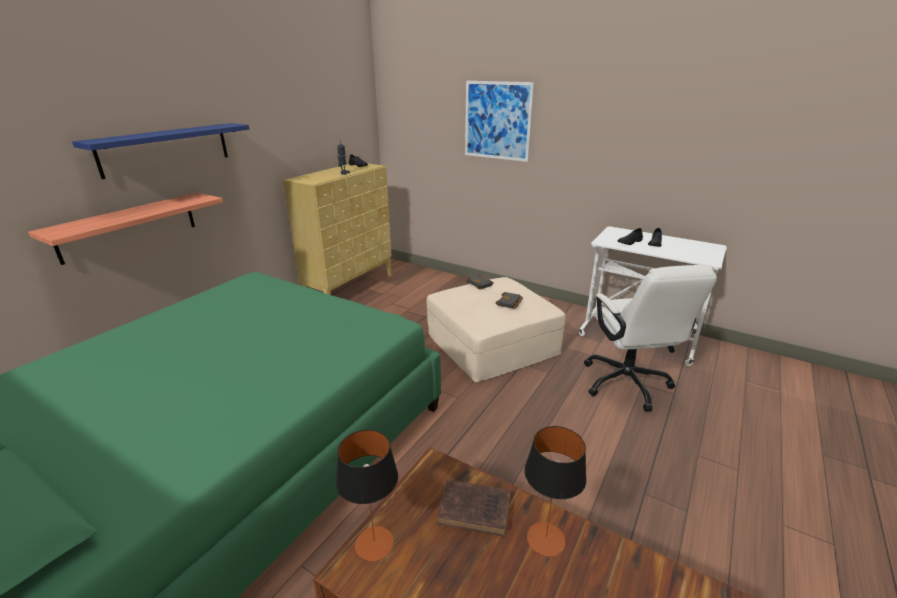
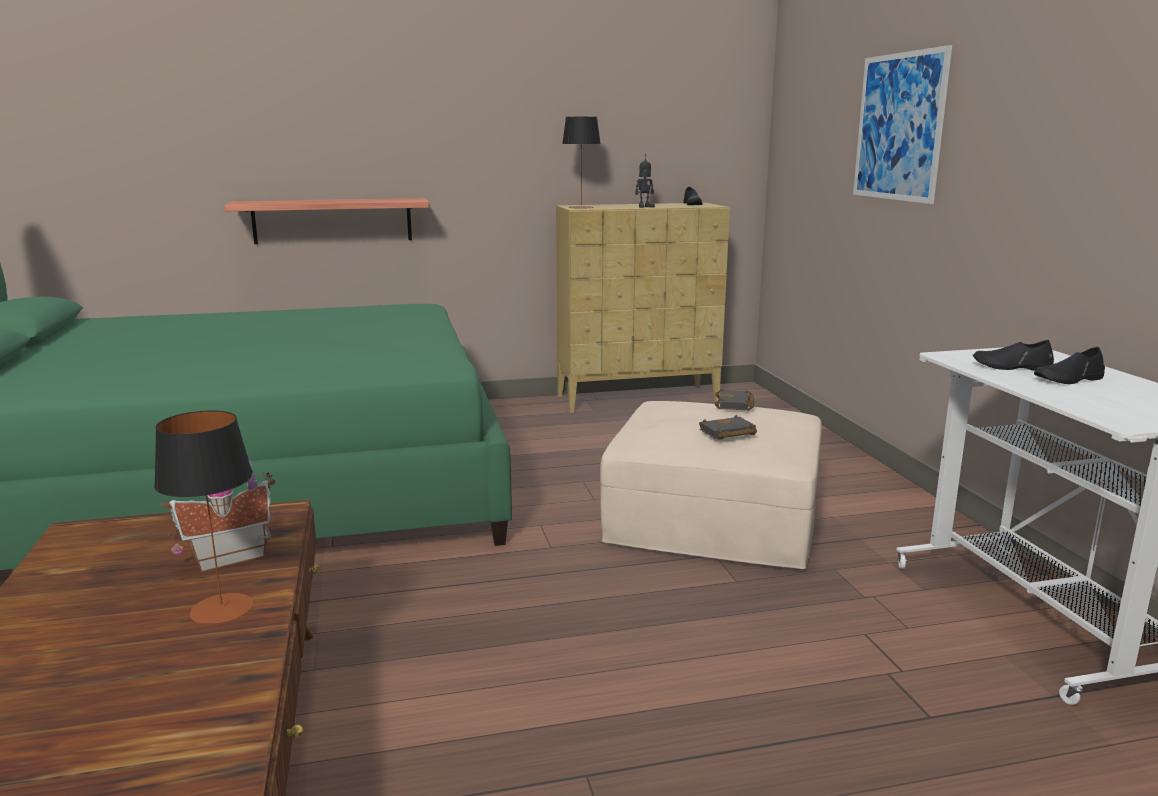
camera: 45 degrees right, 10 degrees down
blue shelf [72,123,249,179] -> none
table lamp [336,430,398,561] -> table lamp moved to [562,117,601,209]
brown book [437,480,511,537] -> toy house [162,460,275,572]
white office chair [584,265,717,412] -> none

